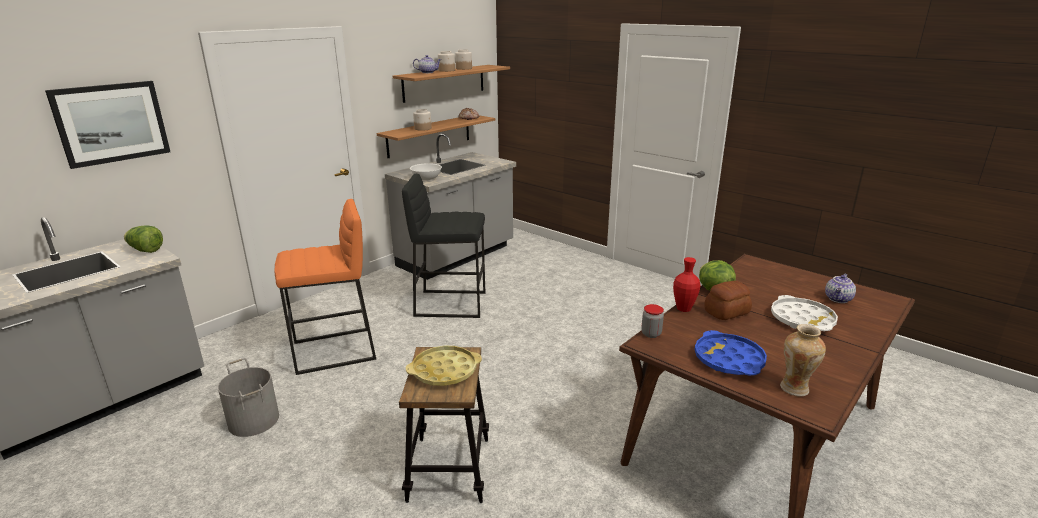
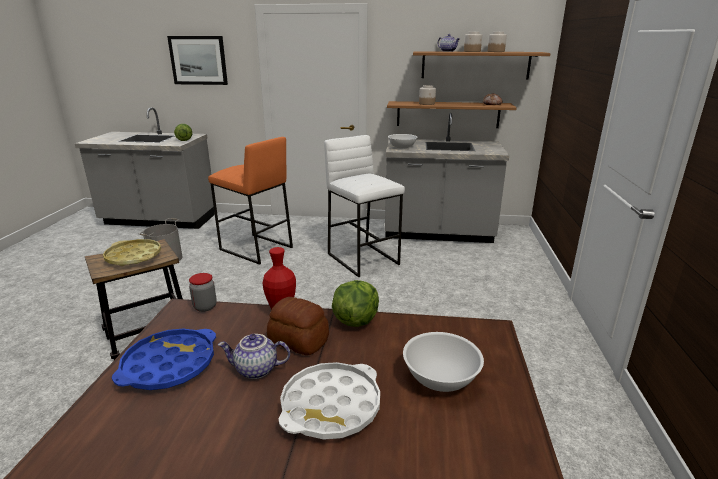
camera: 55 degrees right, 0 degrees up
black stool [402,174,485,318] -> white stool [324,135,405,277]
vase [780,324,826,397] -> none
teapot [825,274,856,303] -> teapot moved to [218,334,290,379]
none -> white bowl [403,332,484,392]

